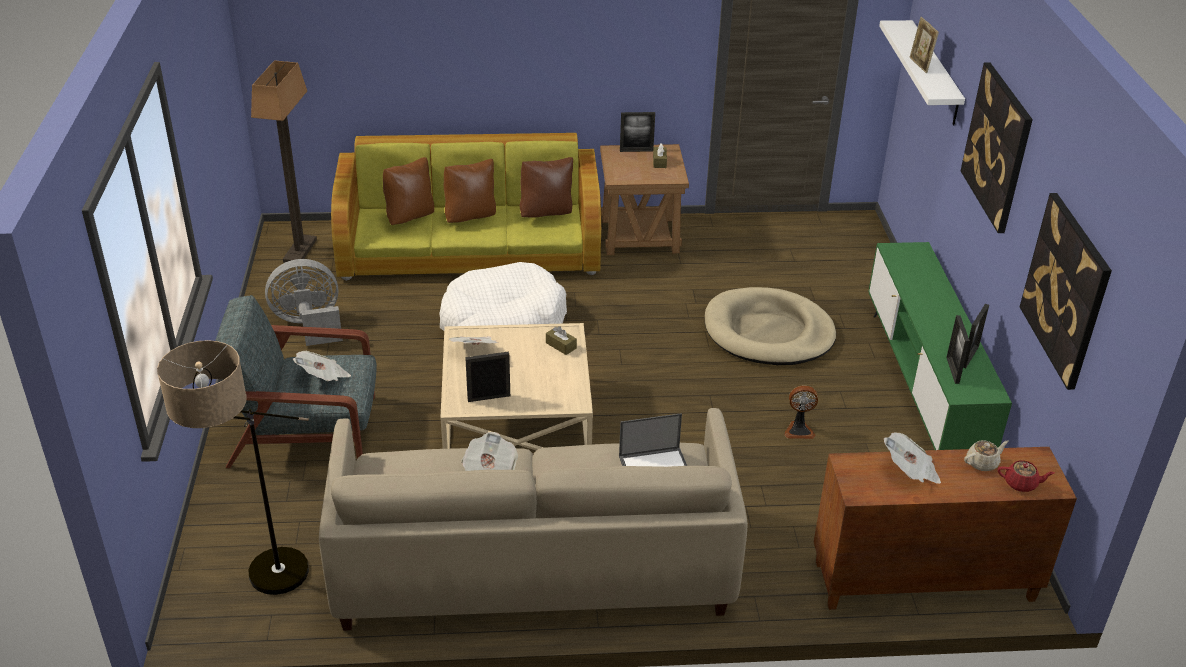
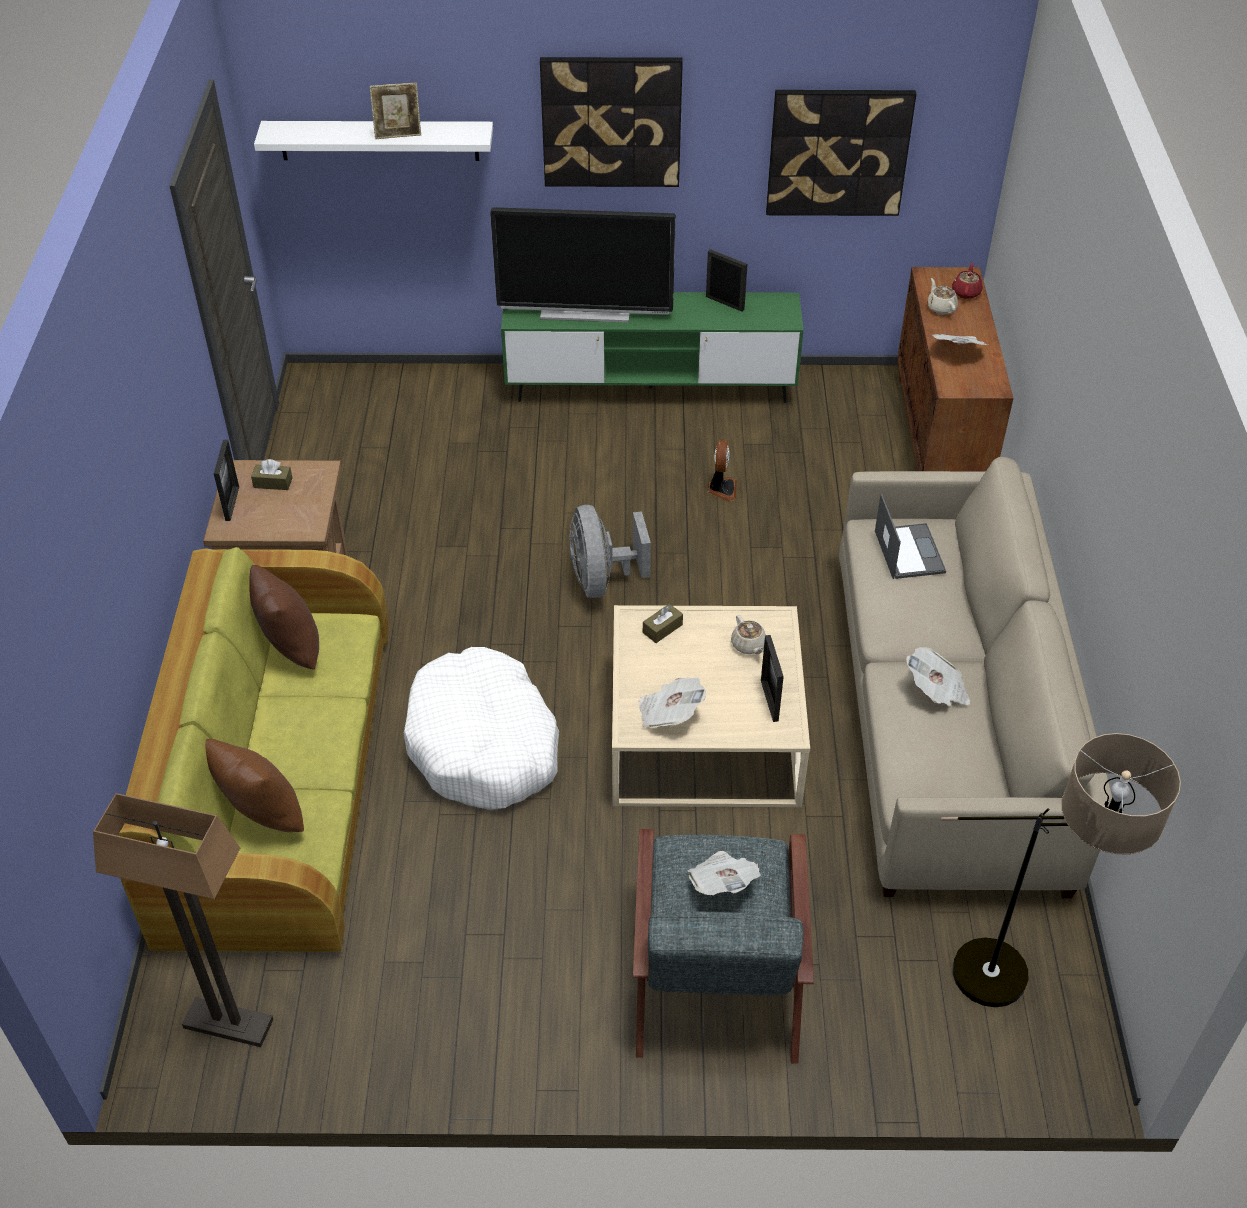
camera: 85 degrees left, 10 degrees up
grey fan [265,259,343,346] -> grey fan moved to [570,505,651,598]
brown pillow [444,159,496,223] -> none
beige dog bed [705,287,836,365] -> none
picture frame [946,315,970,384] -> none
none -> television [490,207,676,323]
none -> beige teapot [731,615,766,654]

